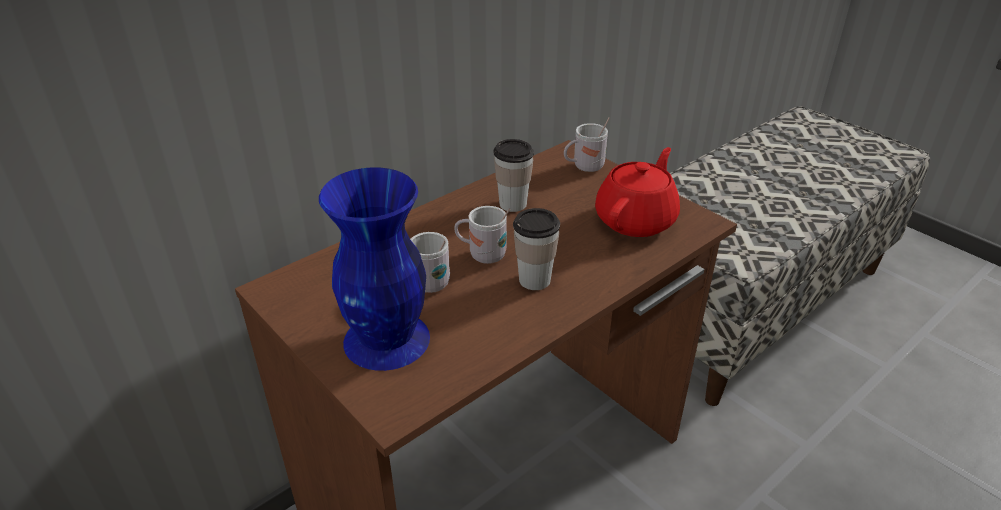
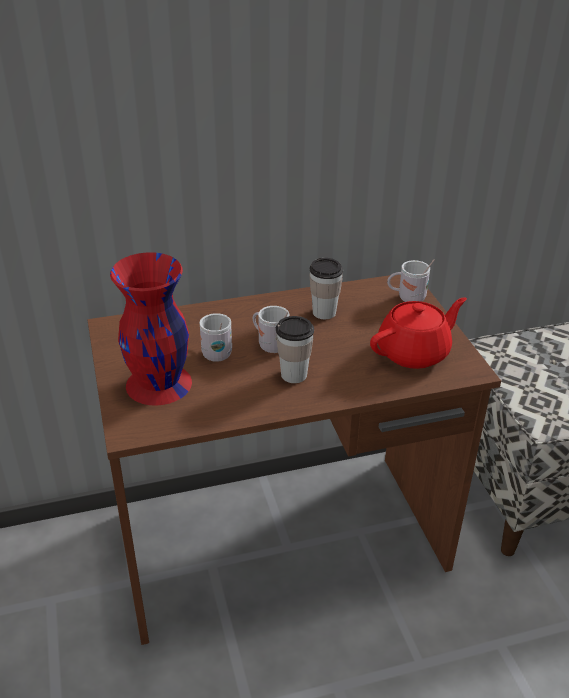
camera: 25 degrees right, 0 degrees up
blue vase [319,167,430,371] -> red vase [110,252,192,406]

